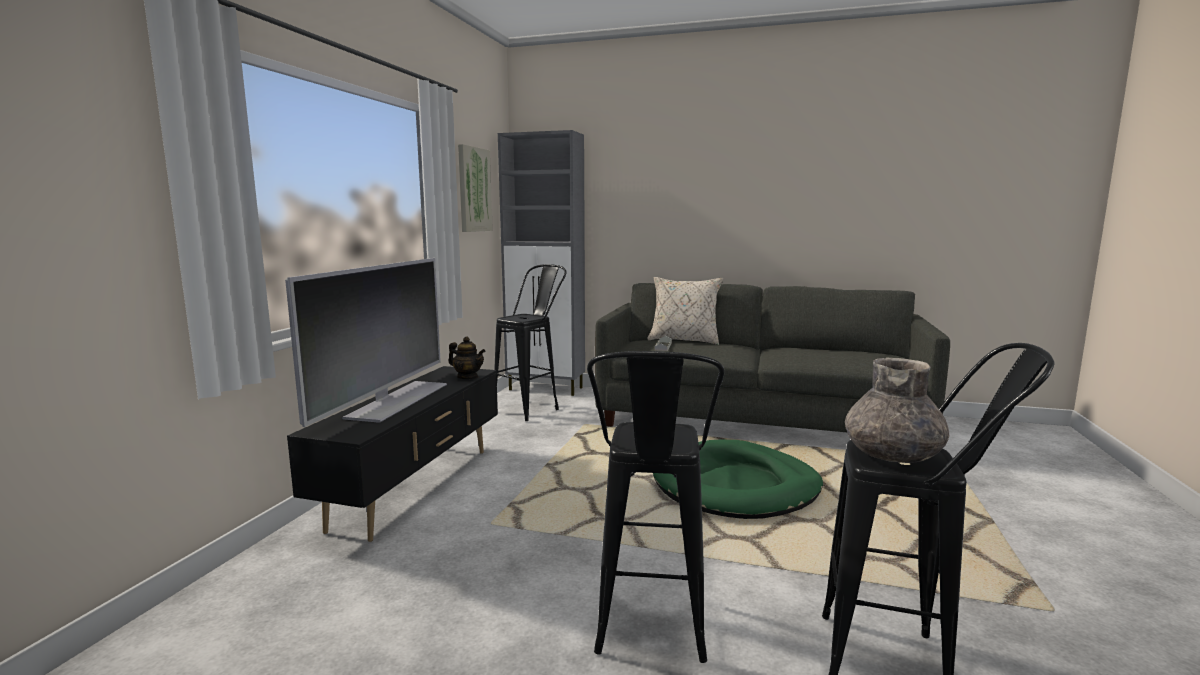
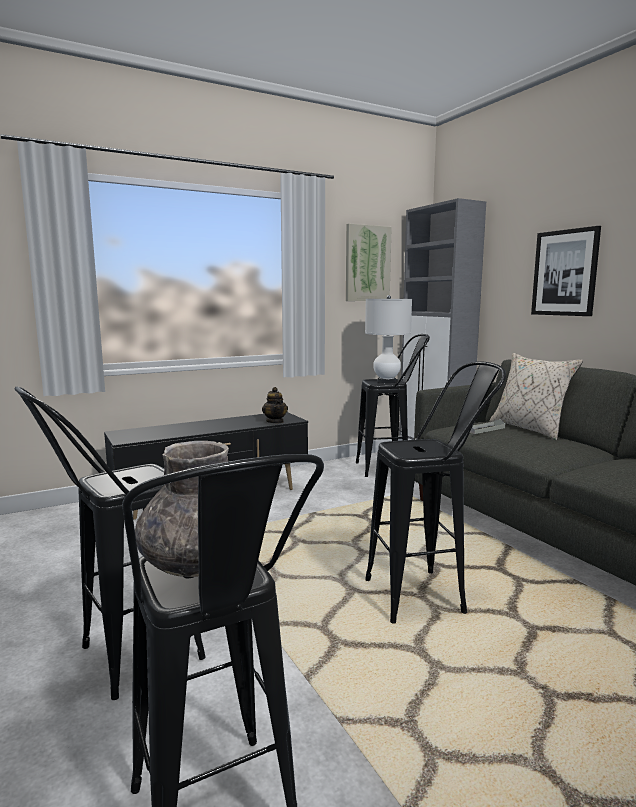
camera: 45 degrees right, 0 degrees up
television [285,258,447,427] -> none
green dog bed [653,440,823,519] -> black stool [365,361,506,624]
none -> white table lamp [365,295,412,383]
none -> picture [531,226,601,316]

